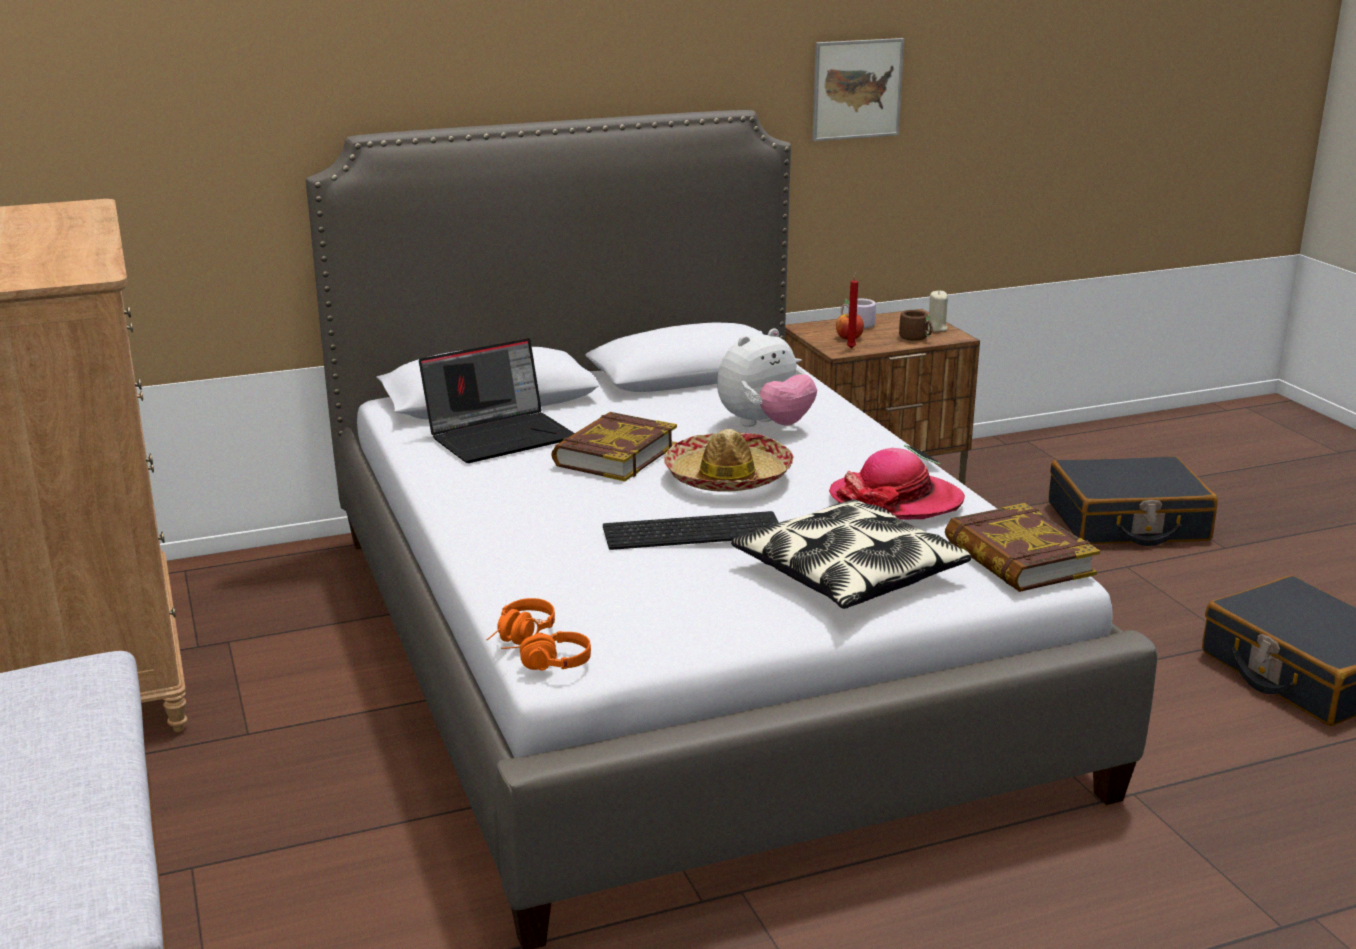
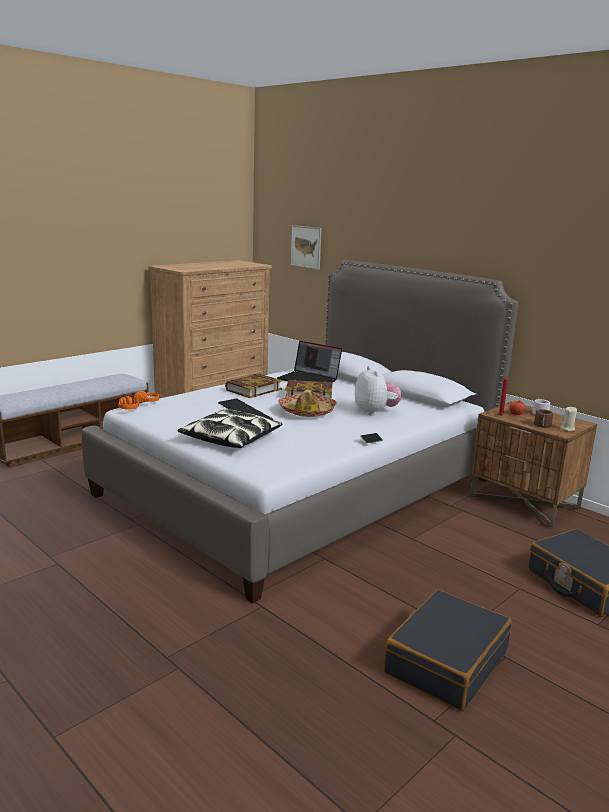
camera: 65 degrees right, 5 degrees down
plush toy [717,328,817,427] -> plush toy turned 135 degrees counterclockwise [355,366,402,416]
picture [812,38,904,141] -> picture moved to [290,225,321,270]
hat [829,448,965,520] -> none
book [945,503,1100,592] -> book moved to [225,374,282,398]

